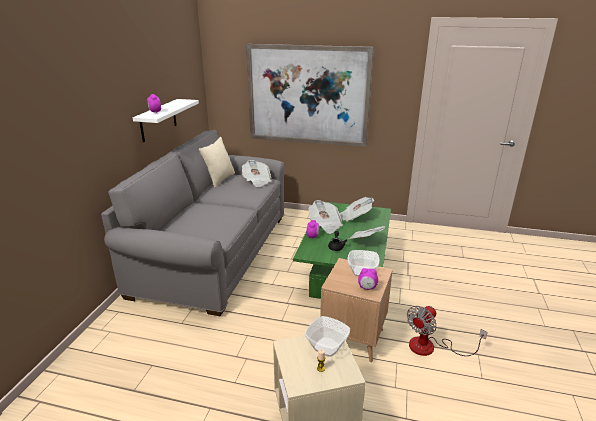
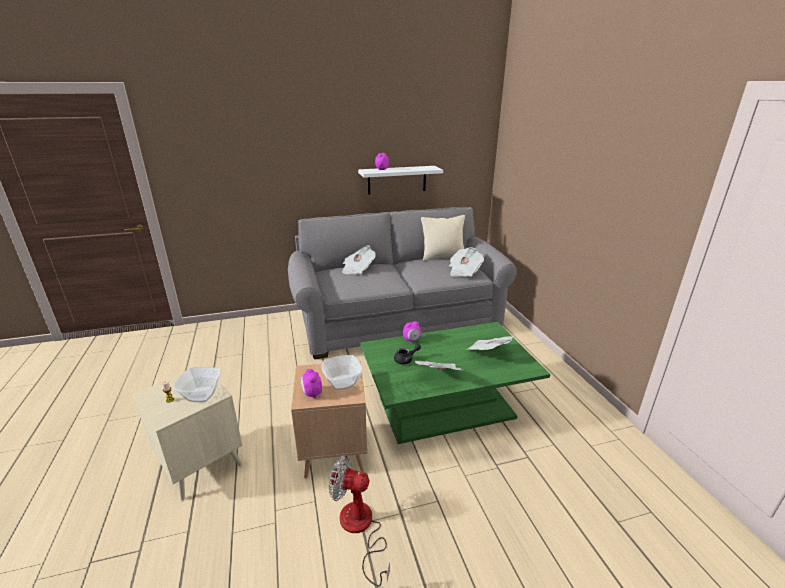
camera: 60 degrees right, 0 degrees up
picture [246,44,374,147] -> none
newspaper [308,200,343,234] -> newspaper moved to [342,245,376,274]

